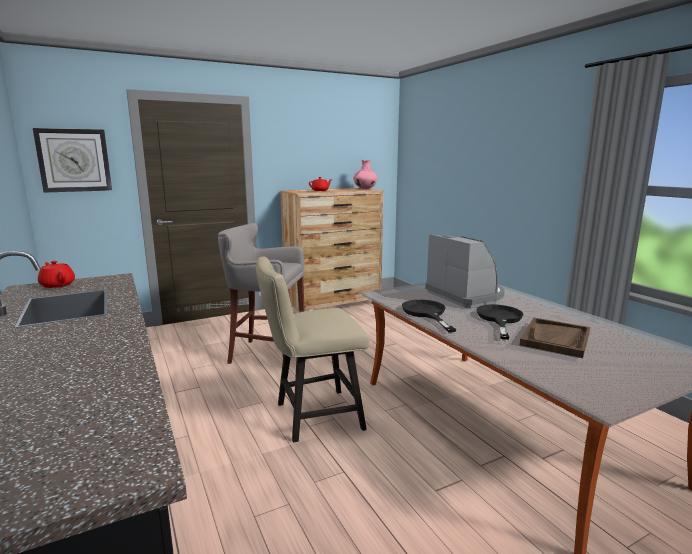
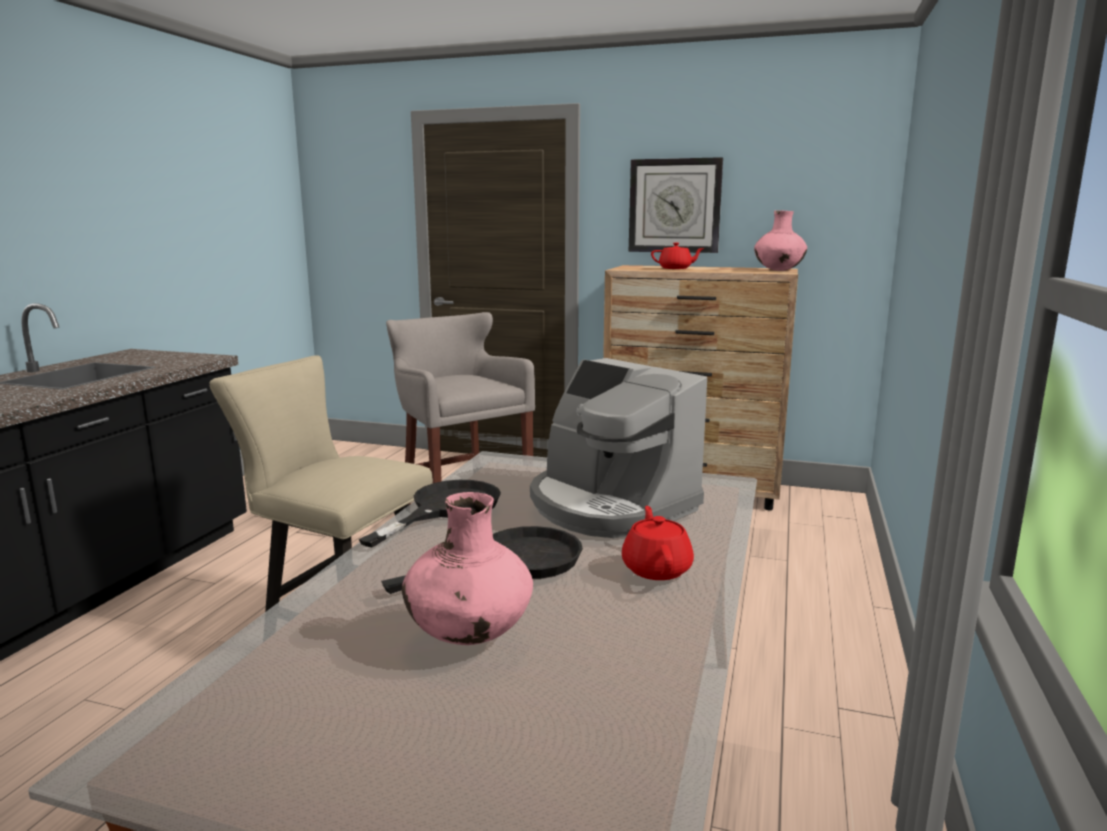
camera: 45 degrees right, 0 degrees up
wall clock [33,128,112,193] -> wall clock moved to [629,157,723,253]
red teapot [38,261,75,288] -> red teapot moved to [622,506,694,580]
coffee machine [425,234,505,308] -> coffee machine turned 120 degrees clockwise [530,358,707,538]
brown tray [520,318,590,358] -> pink vase [402,492,533,645]

